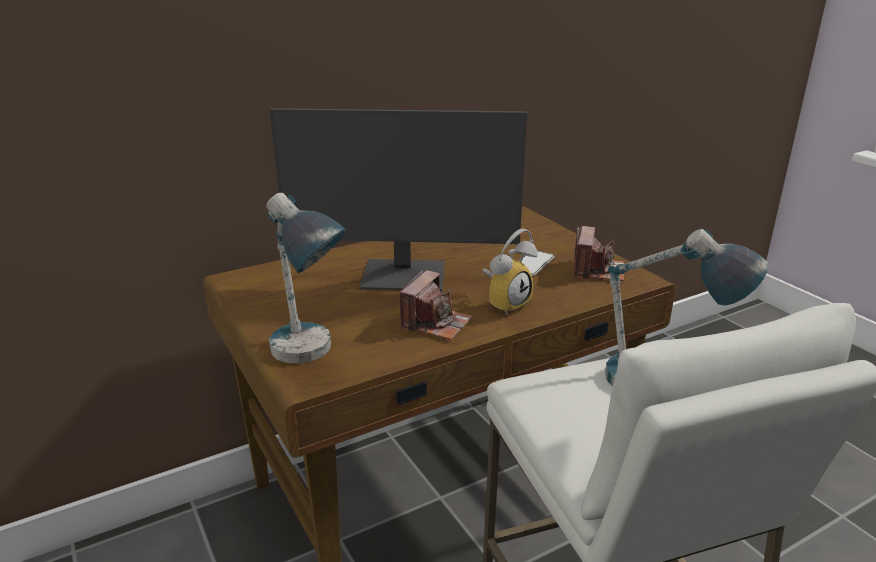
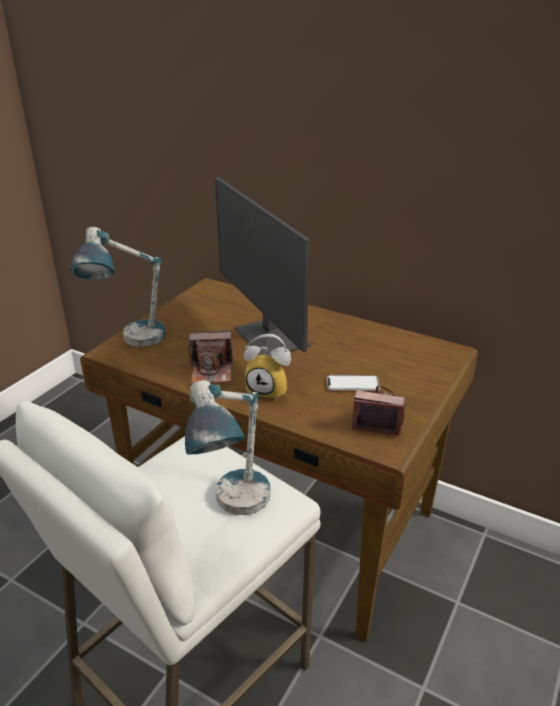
camera: 60 degrees right, 5 degrees up
camera [574,226,625,281] -> camera turned 150 degrees counterclockwise [351,385,406,436]

